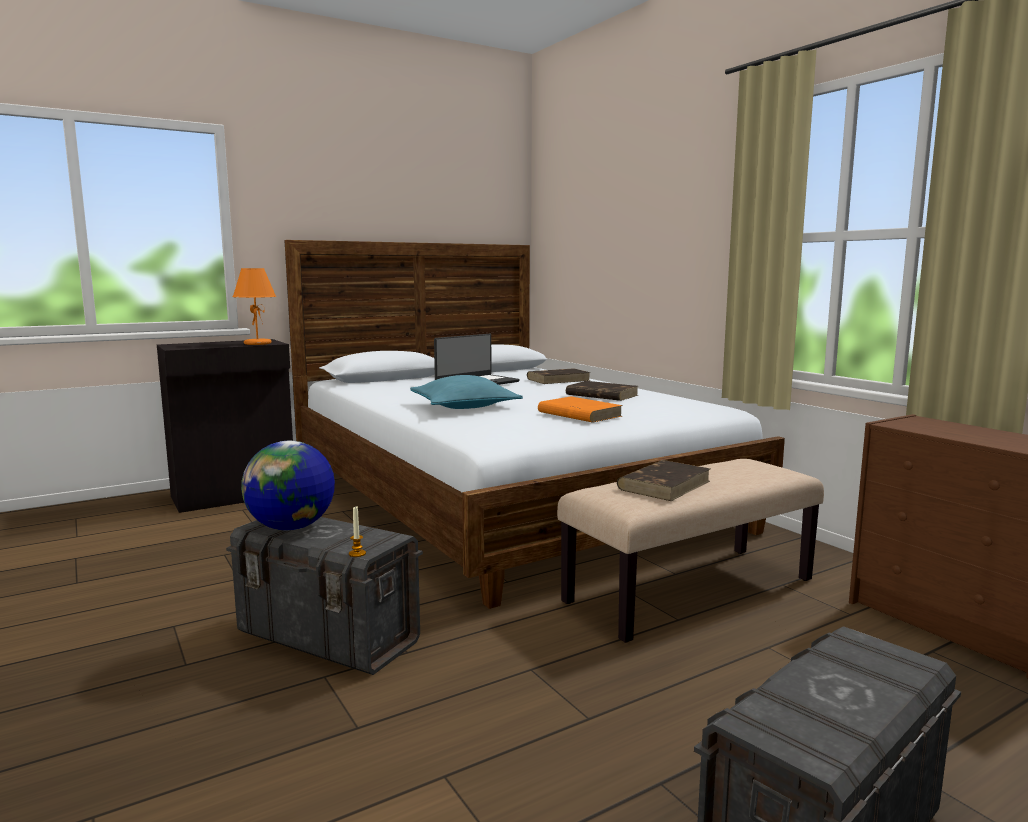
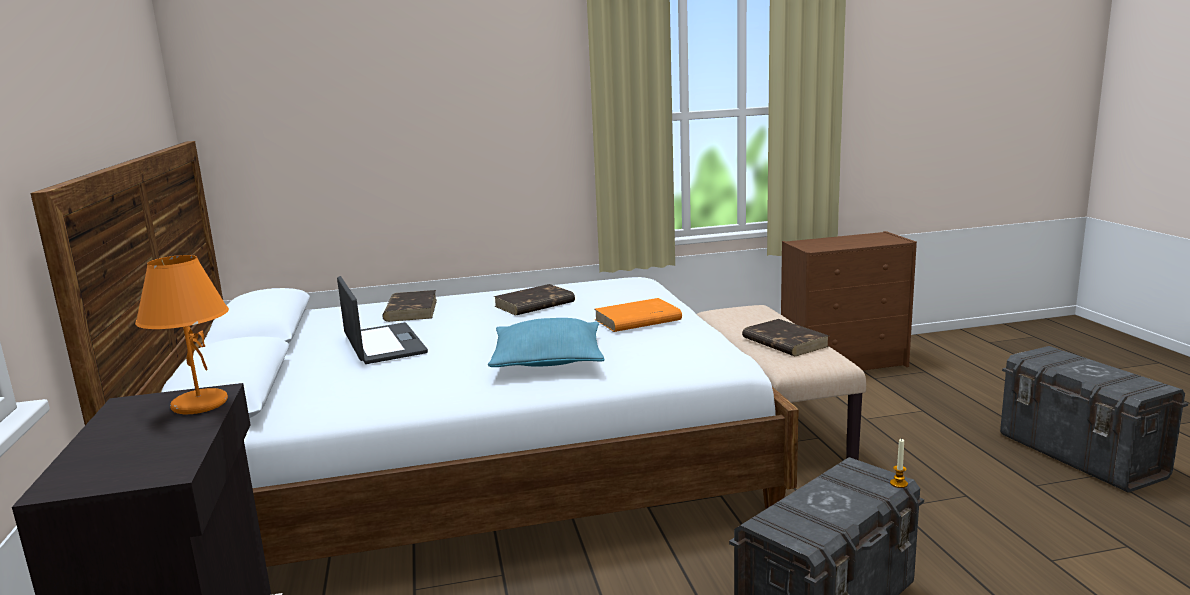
camera: 70 degrees left, 5 degrees up
globe [241,441,335,530] -> none

